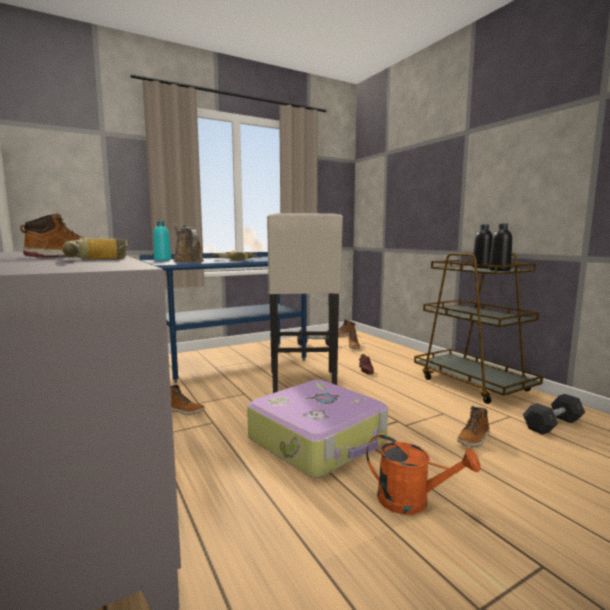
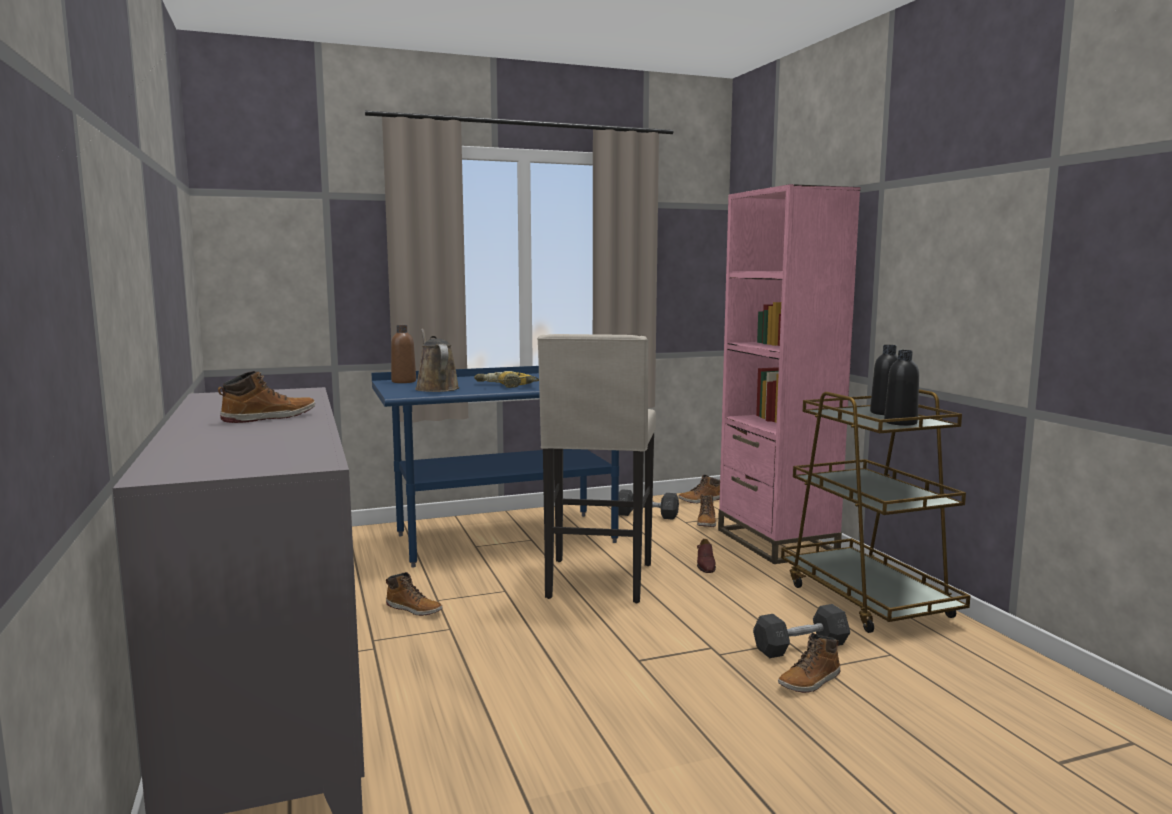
camera: 10 degrees right, 0 degrees up
power drill [62,238,129,260] -> none
turquoise bottle [153,221,171,260] -> brown bottle [391,325,416,383]
suitcase [247,380,388,478] -> none
orange watering can [366,435,481,515] -> none
grey dumbbell [523,394,585,435] -> grey dumbbell moved to [753,604,850,658]
none -> pink bookcase [718,184,861,564]

